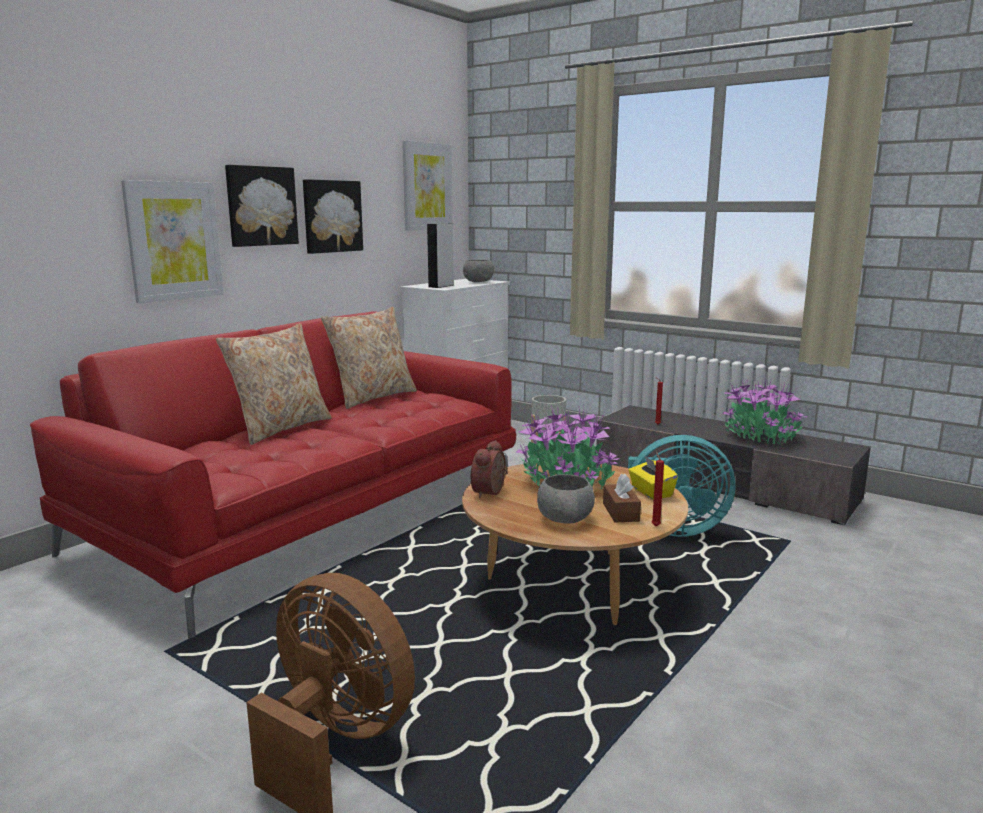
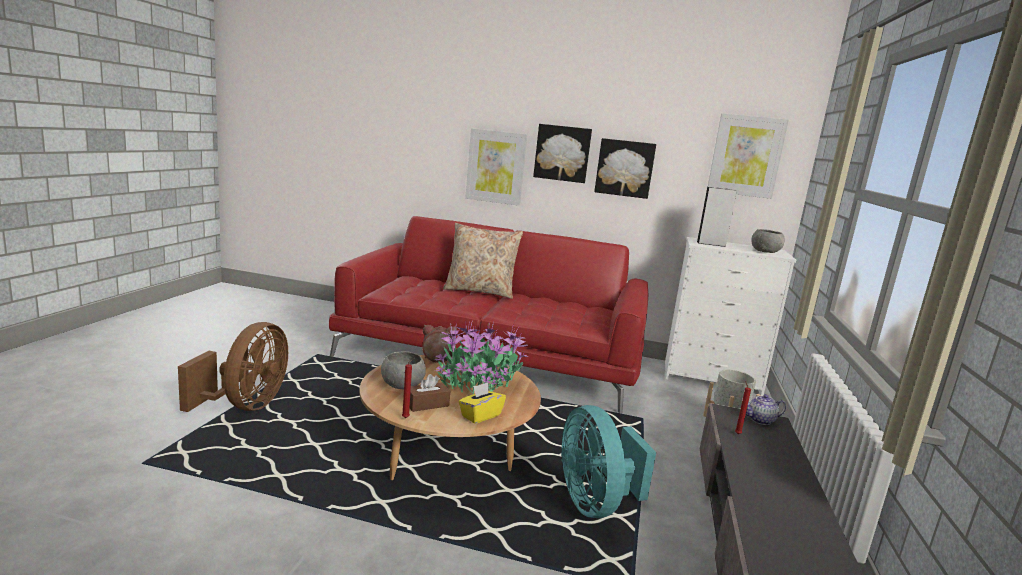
camera: 65 degrees right, 0 degrees up
beige pillow [321,307,417,409] -> none
potted plant [723,377,808,444] -> none
none -> teapot [746,394,786,425]

